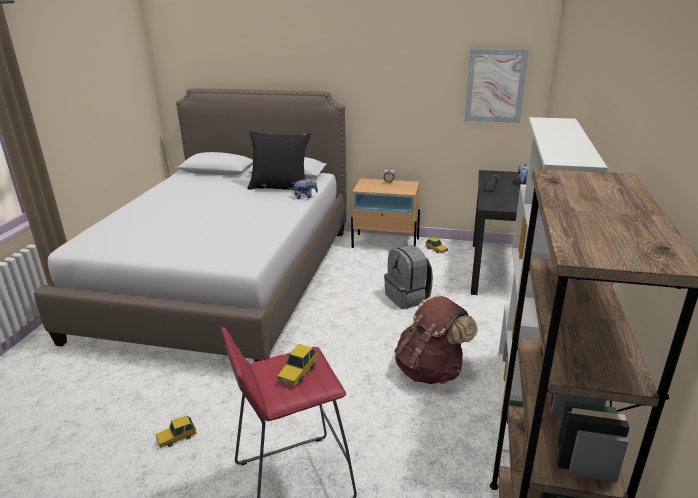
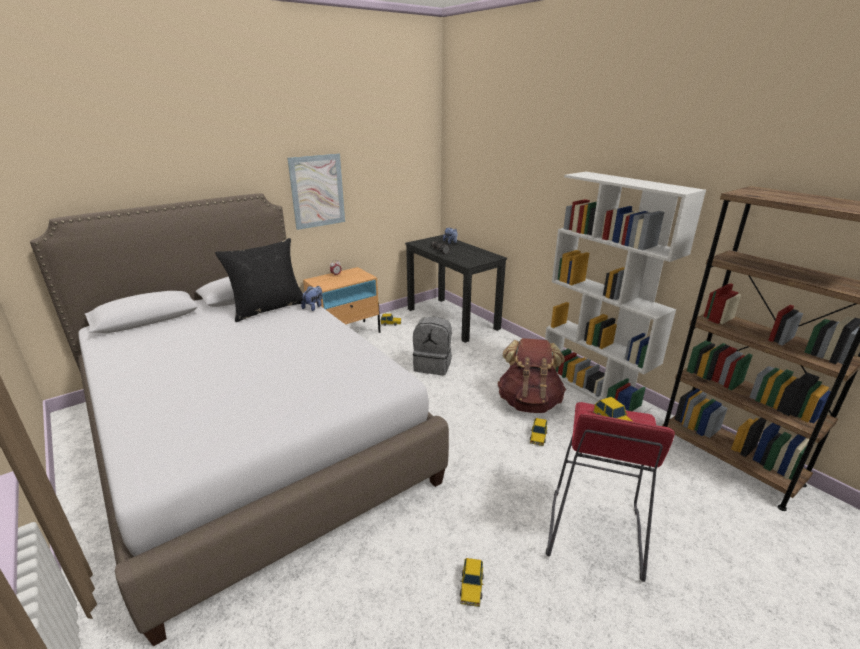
camera: 50 degrees left, 0 degrees up
picture [465,49,529,123] -> picture moved to [287,153,345,230]
none -> toy car [530,418,547,446]

